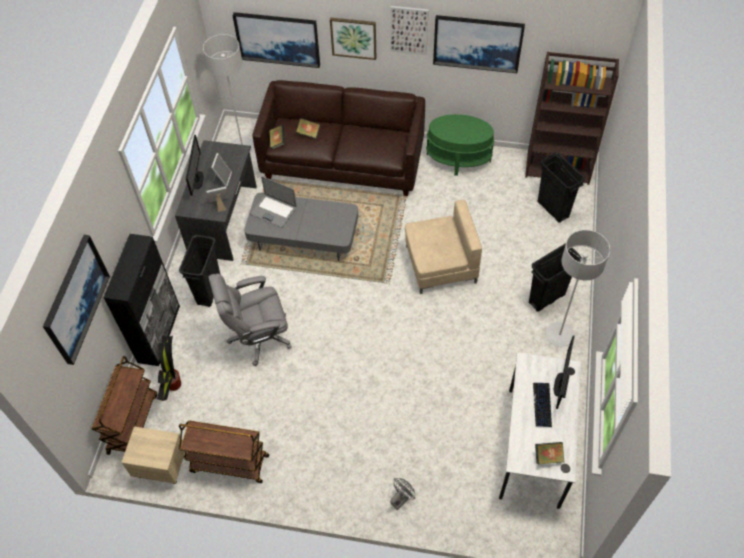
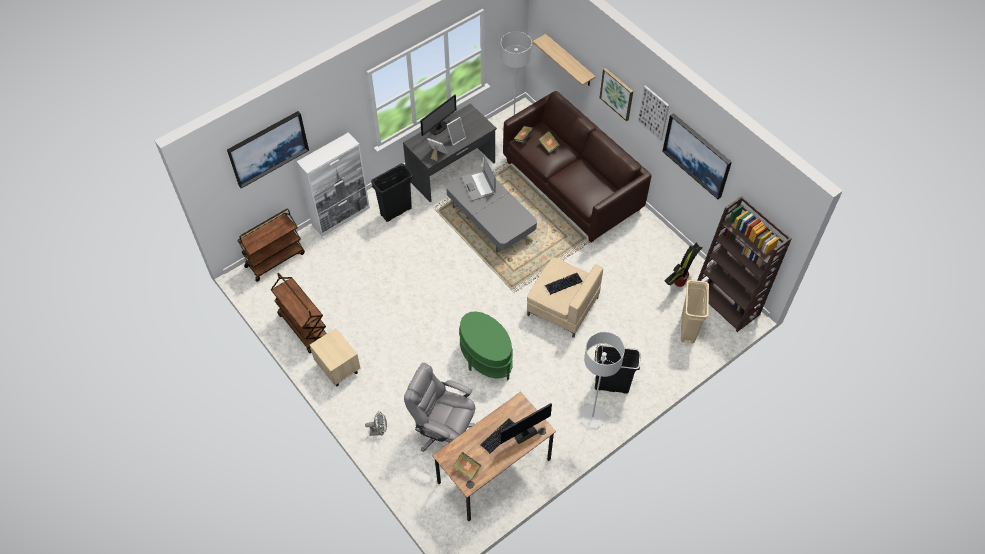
camera: 40 degrees right, 0 degrees up
black cabinet [104,234,180,366] -> white cabinet [296,132,370,236]
beige nightstand [121,426,185,484] -> beige nightstand moved to [310,328,361,386]
potted plant [157,335,181,401] -> potted plant moved to [664,242,703,287]
grey office chair [208,274,292,366] -> grey office chair moved to [404,363,475,452]
picture [233,12,320,68] -> shelf [532,34,596,86]
green side table [426,114,494,176] -> green side table moved to [459,312,513,381]
white desk [499,353,581,509] -> brown desk [432,392,556,521]
black trash can [537,152,585,223] -> beige trash can [681,280,709,344]
none -> keyboard [545,273,583,295]

